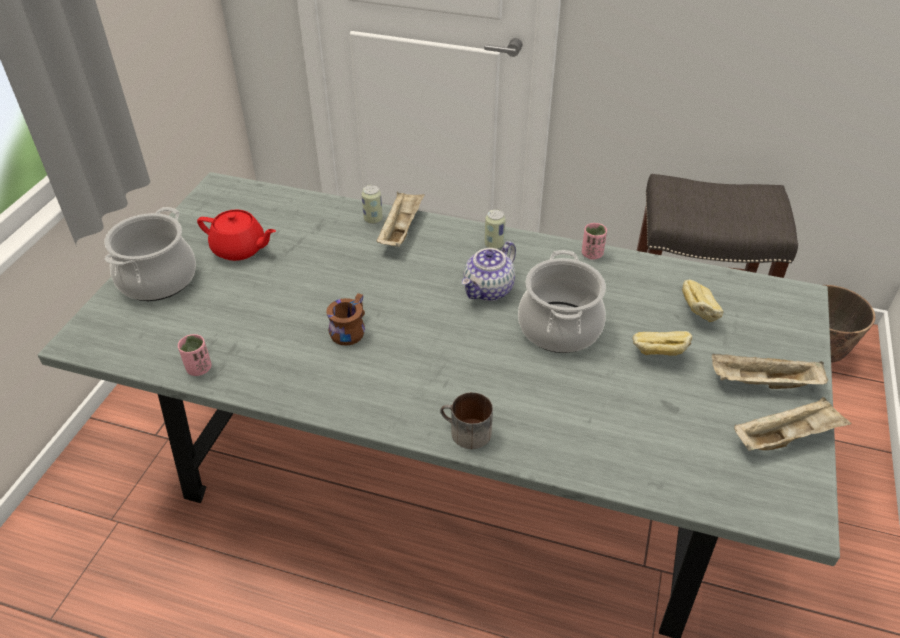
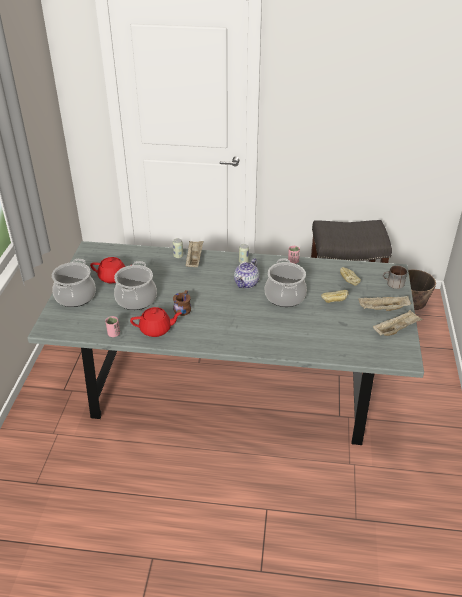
camera: 10 degrees left, 5 degrees down
mug [440,392,493,449] -> mug moved to [383,265,407,289]
none -> cooking pot [114,261,157,310]
none -> red teapot [130,307,182,337]

